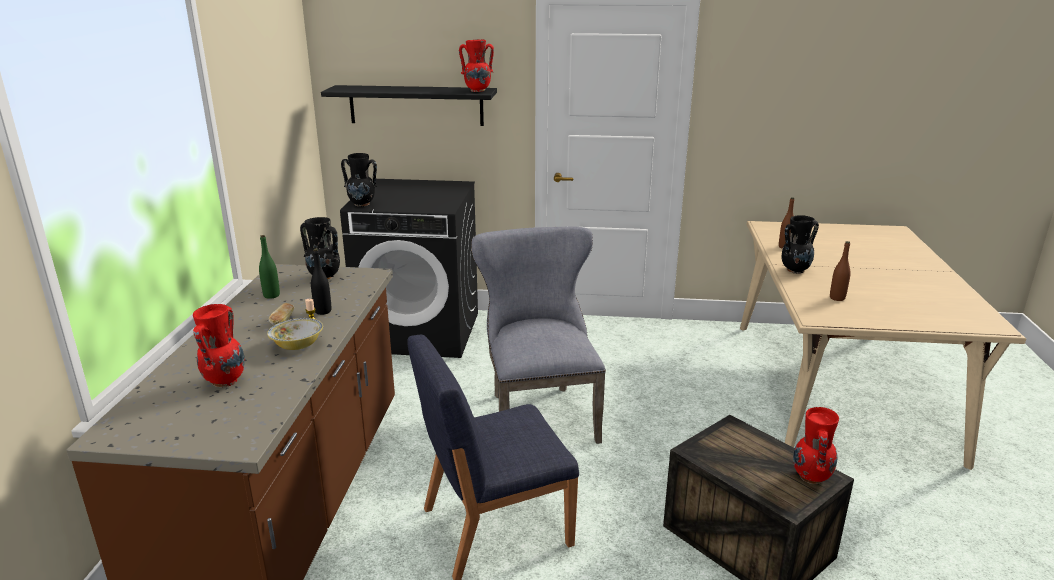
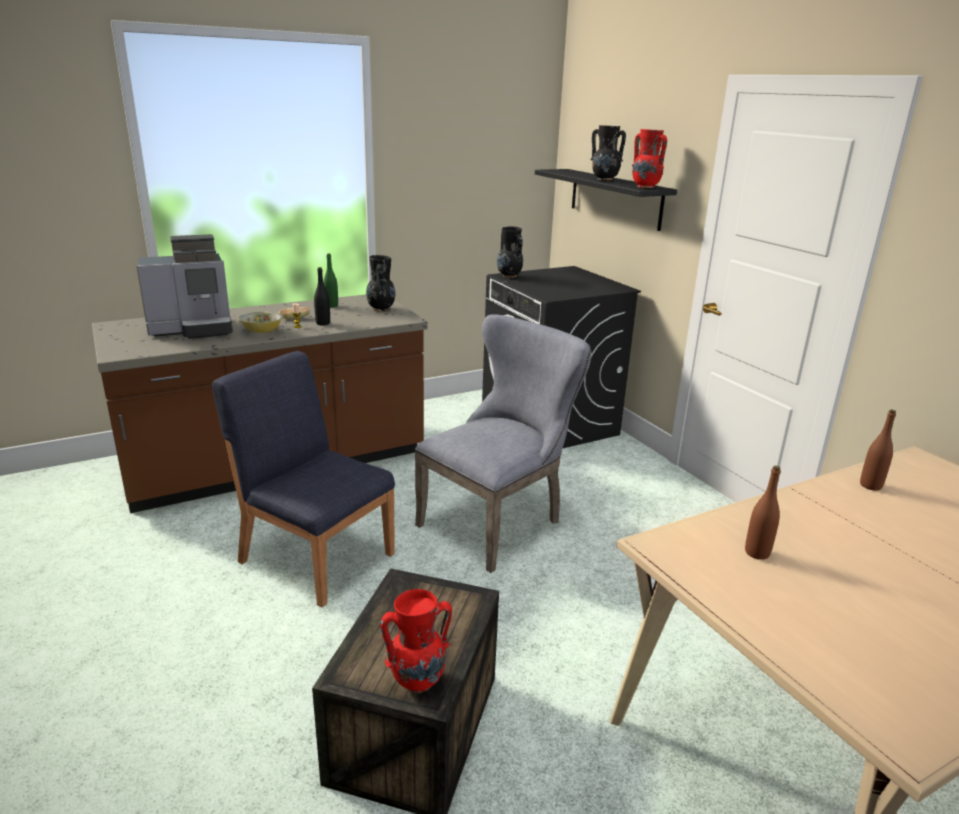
camera: 55 degrees right, 0 degrees up
red vase [193,304,245,387] -> coffee machine [137,234,233,339]
black vase [781,215,819,274] -> black vase moved to [591,125,626,180]

